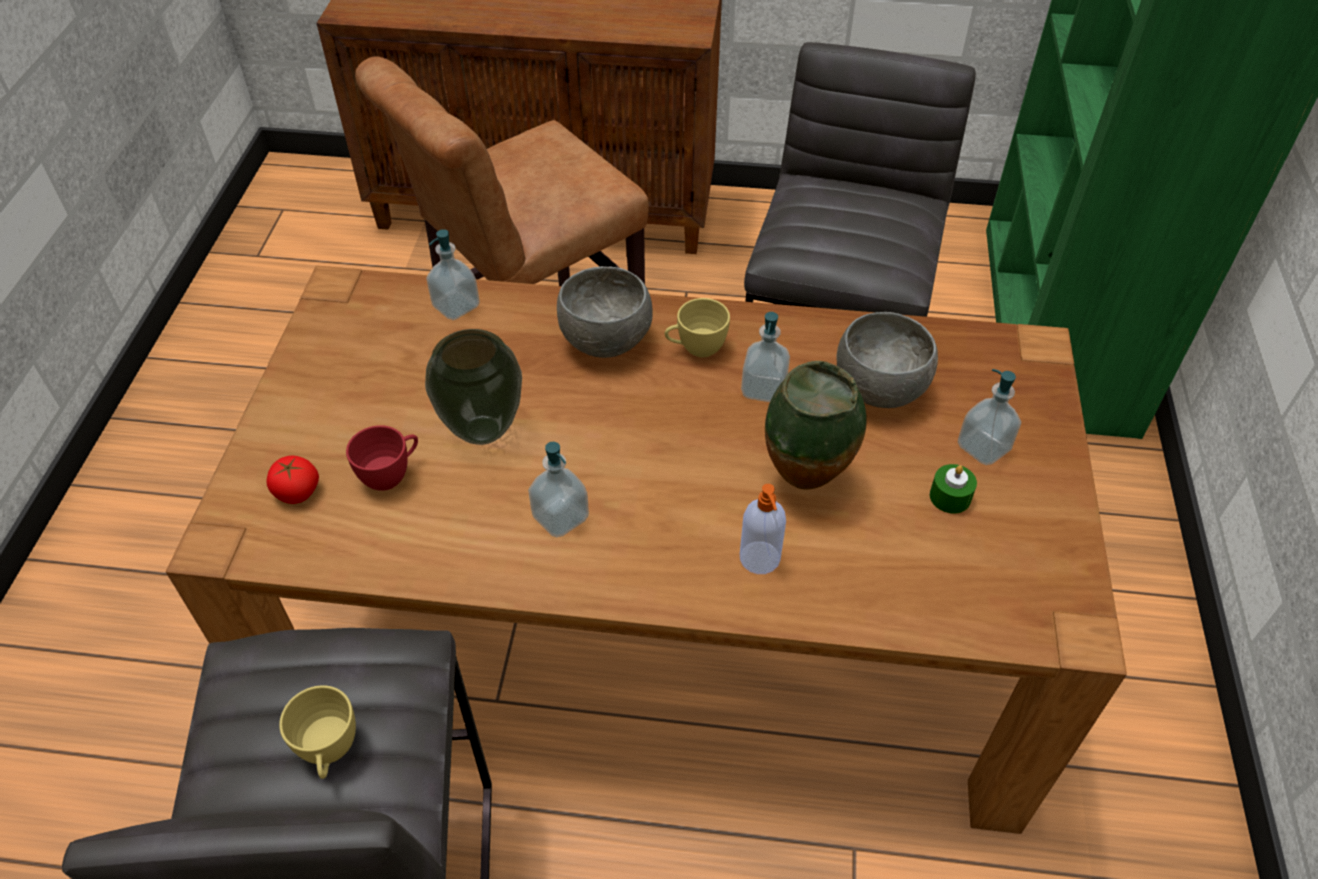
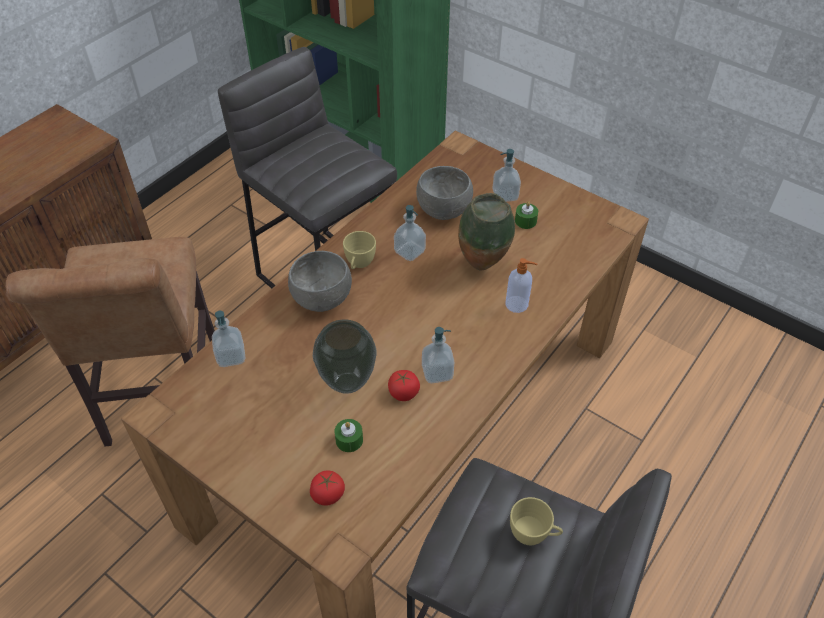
camera: 60 degrees left, 0 degrees up
red cup [346,425,418,491] -> green candle [334,419,363,452]
none -> tomato [388,370,420,401]

